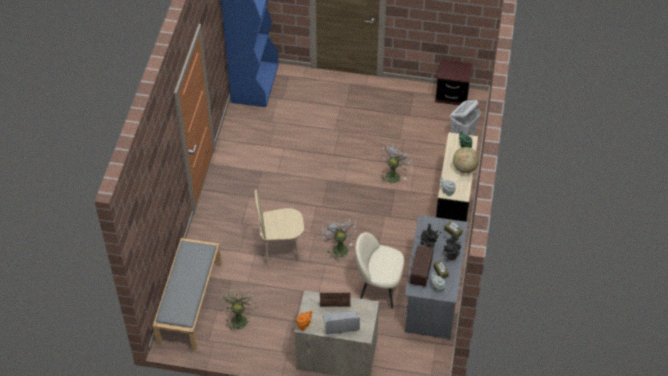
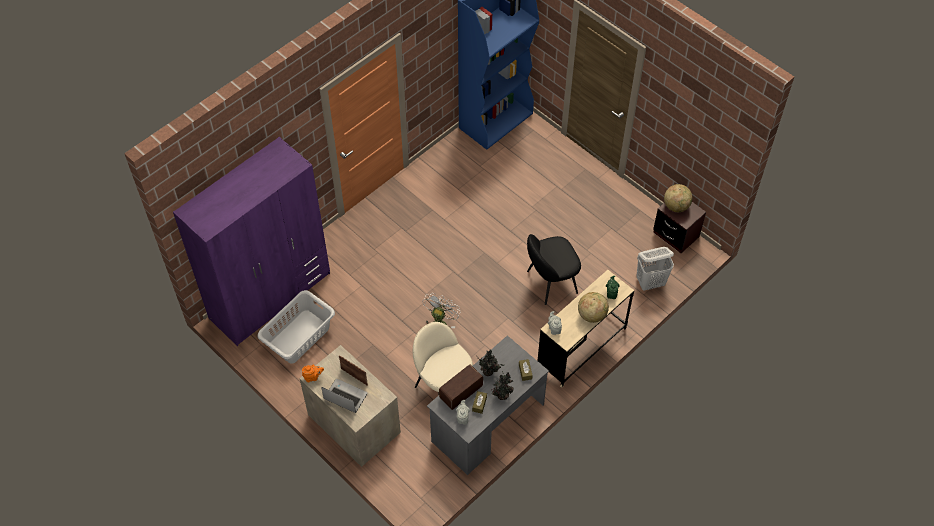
camera: 35 degrees right, 5 degrees up
grey bench [153,238,222,350] -> purple wardrobe [173,137,330,346]
green fan [220,291,257,333] -> grey laundry basket [257,290,335,364]
beige chair [255,190,304,265] -> none
white fan [380,144,413,183] -> black chair [527,234,581,305]
none -> globe [664,184,693,212]

